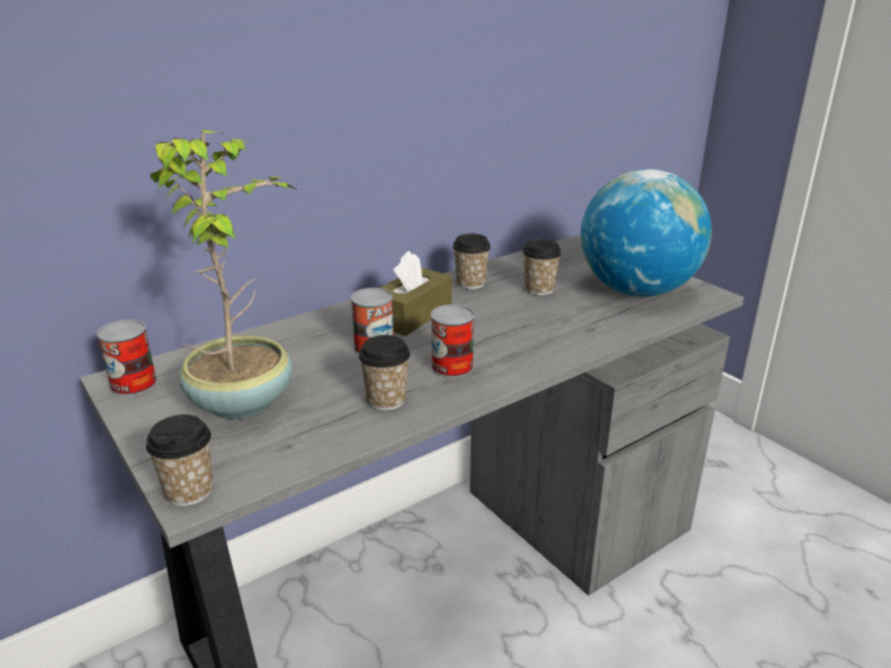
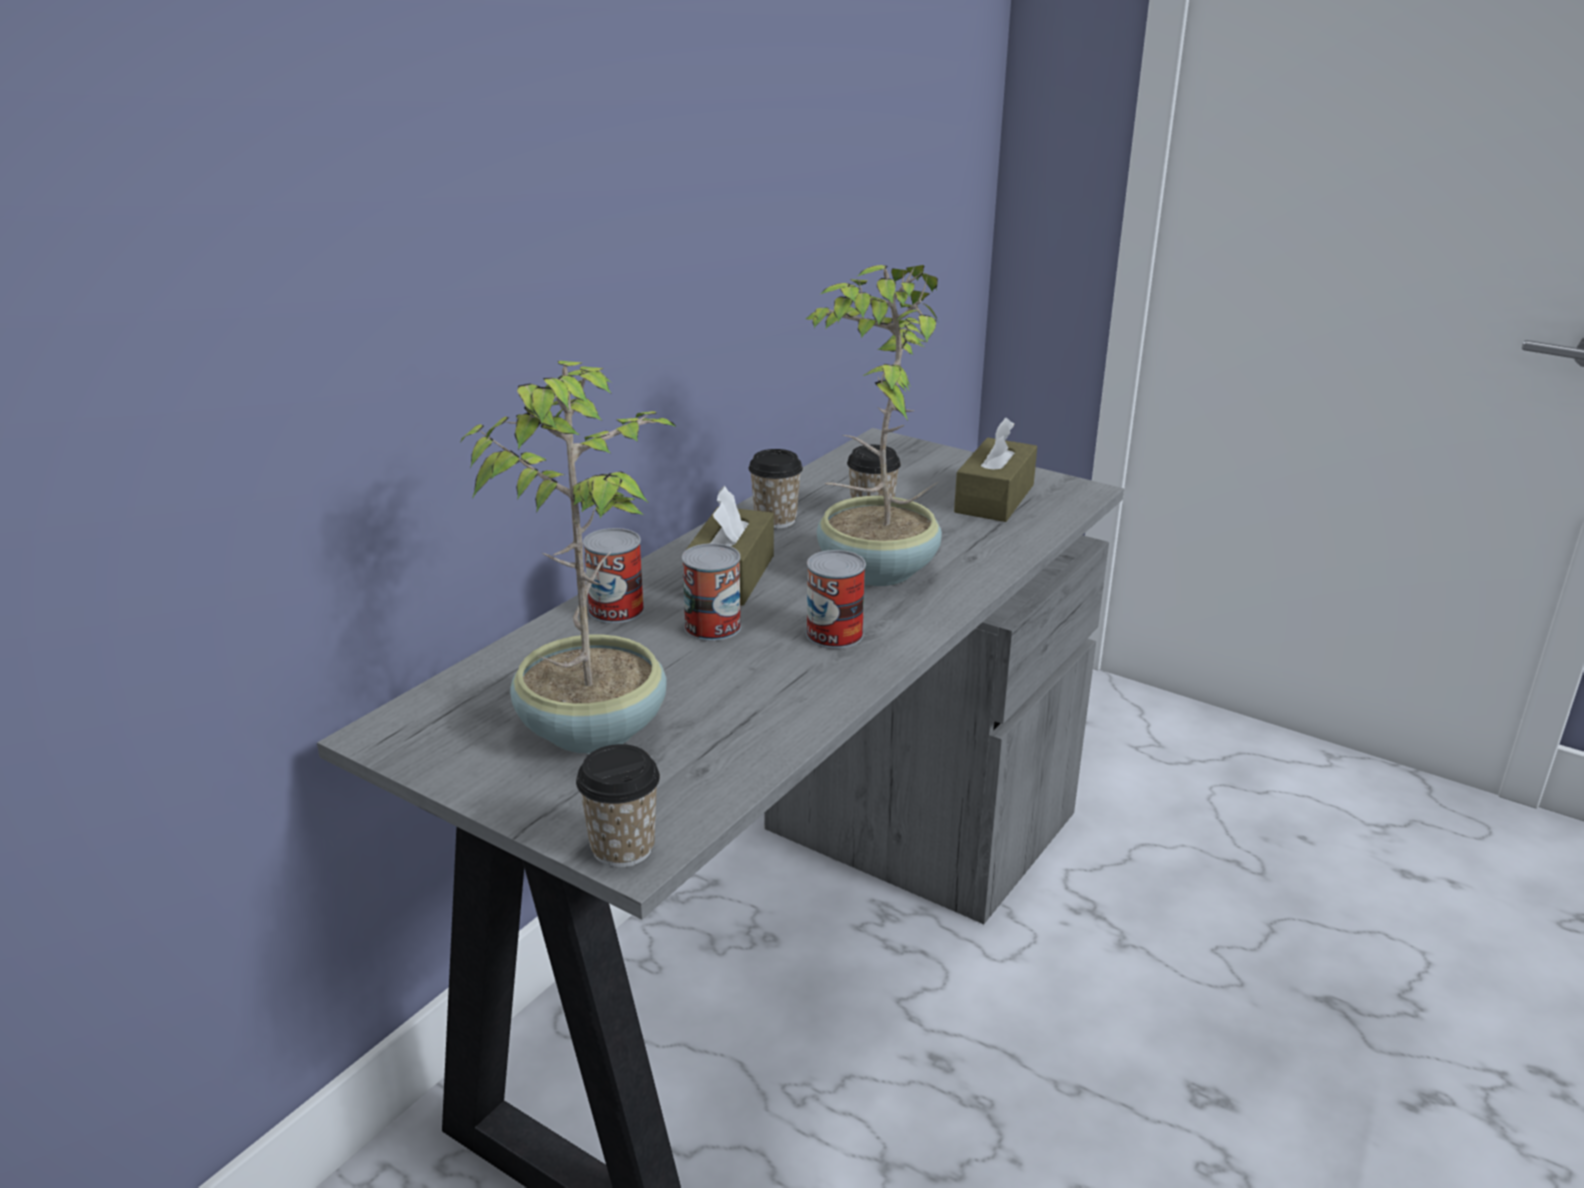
camera: 20 degrees left, 0 degrees up
can [97,319,157,396] -> can moved to [583,528,644,624]
cup [359,335,410,411] -> none
globe [581,169,712,297] -> brown tissue box [954,418,1037,522]
none -> potted plant [806,265,942,586]

